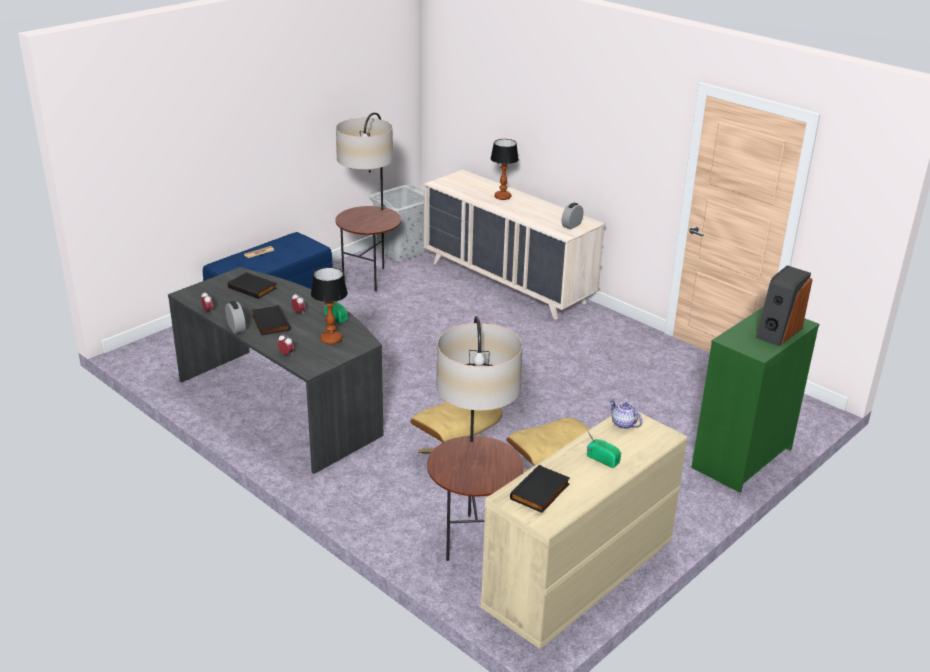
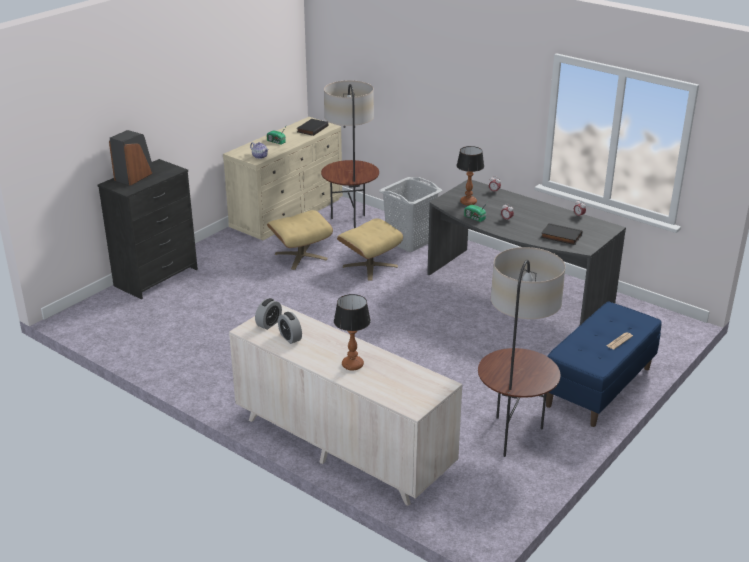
camera: 175 degrees right, 0 degrees up
alarm clock [225,301,246,334] -> alarm clock moved to [278,312,302,344]
black book [252,305,290,335] -> none
grey laundry basket [369,185,426,262] -> grey laundry basket moved to [379,177,442,252]
green dresser [691,307,820,493] -> black dresser [98,159,198,300]

